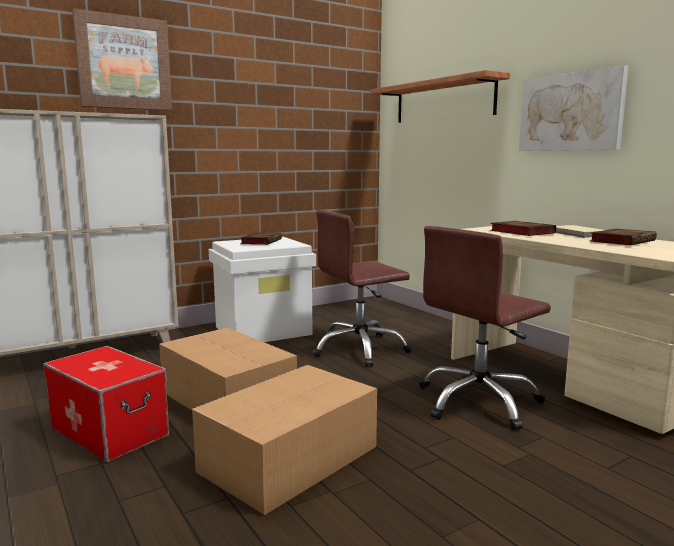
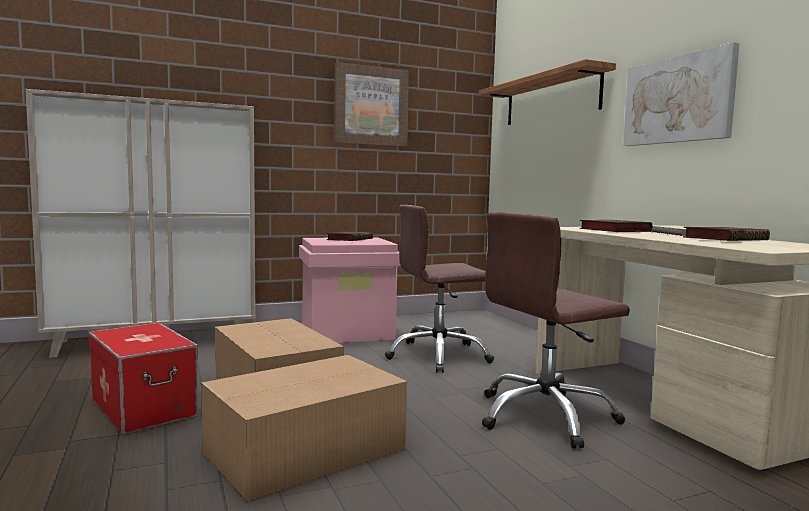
camera: 10 degrees right, 5 degrees down
picture [72,8,172,111] -> picture moved to [334,62,409,147]
white storage box [209,237,316,342] -> pink storage box [299,237,401,343]

